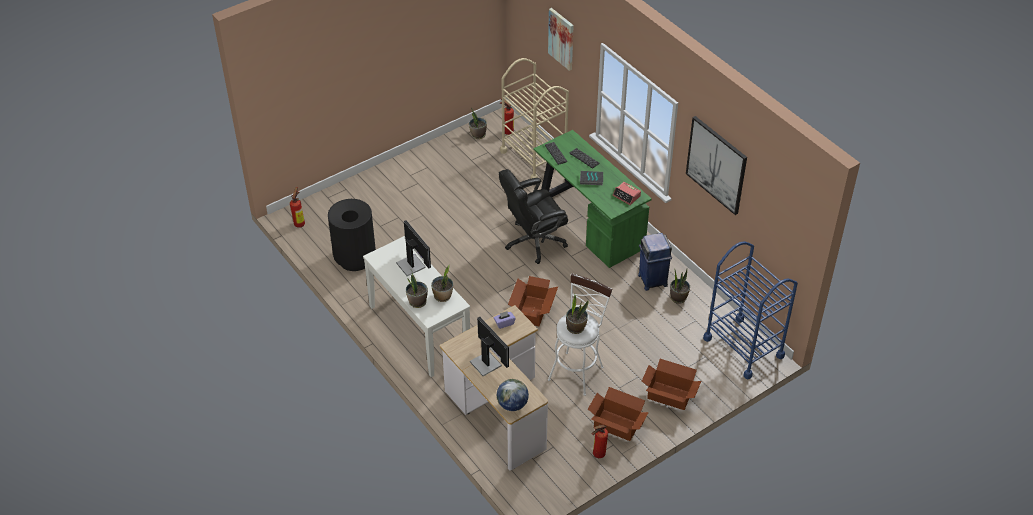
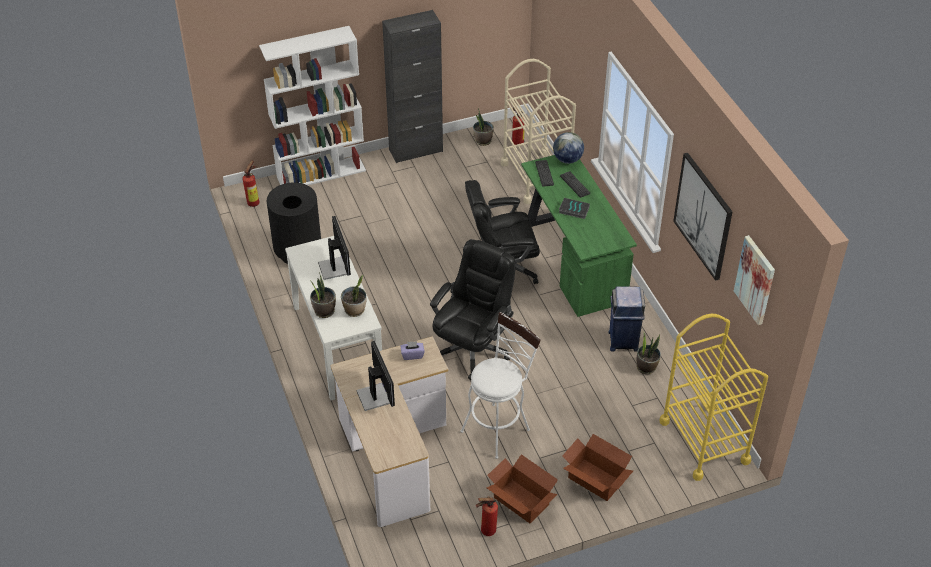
camera: 15 degrees right, 0 degrees up
globe [497,379,529,411] -> globe moved to [553,132,584,164]
cardboard box [508,276,558,326] -> black office chair [430,239,515,380]
picture [548,8,574,71] -> picture moved to [734,235,775,325]
potted plant [566,293,588,334] -> none
alarm clock [613,182,641,205] -> none
blue cart [703,241,798,379] -> yellow cart [659,314,768,481]
none -> white bookcase [259,26,366,185]
none -> black cabinet [382,10,443,163]

